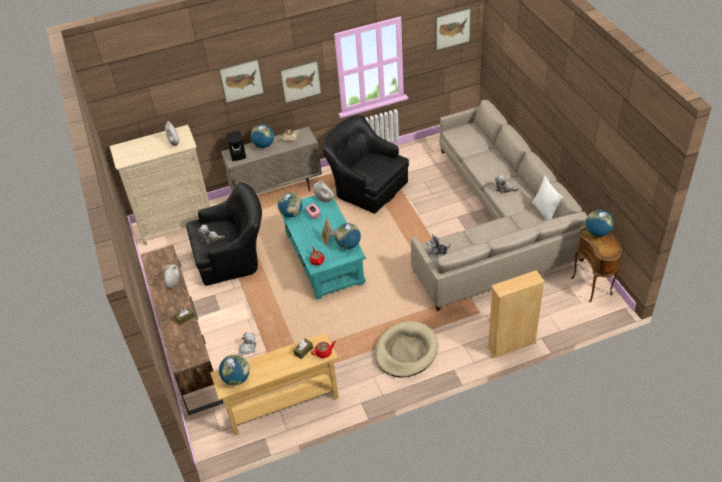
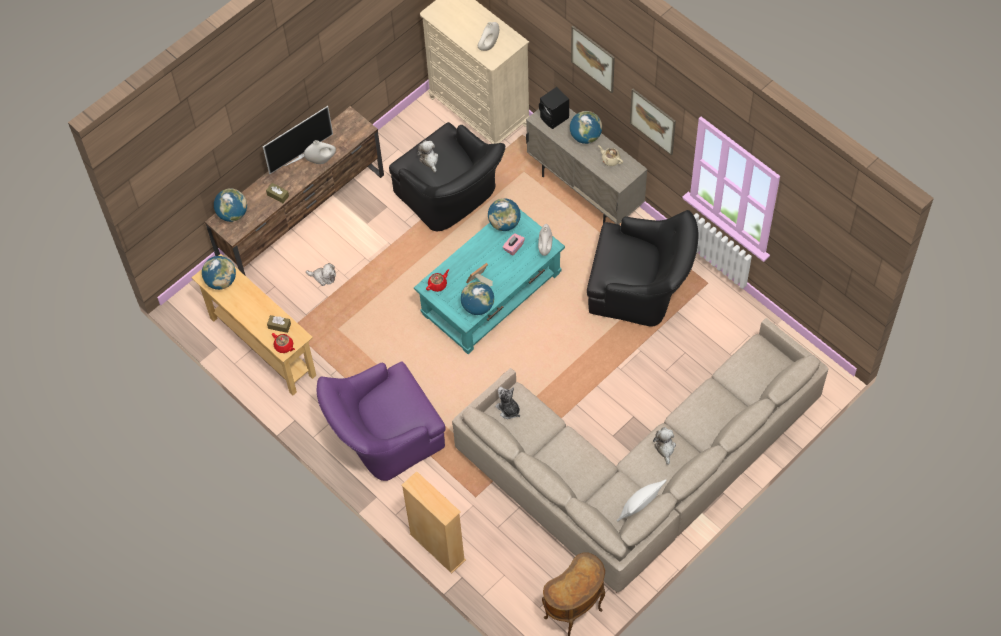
camera: 65 degrees right, 15 degrees up
black armchair [322,115,409,214] -> black armchair turned 90 degrees clockwise [587,210,699,327]
beige dog bed [375,321,438,378] -> purple armchair [317,361,445,481]
picture [435,7,472,51] -> none
globe [585,210,614,237] -> globe moved to [214,188,247,222]
none -> television [263,106,333,174]

